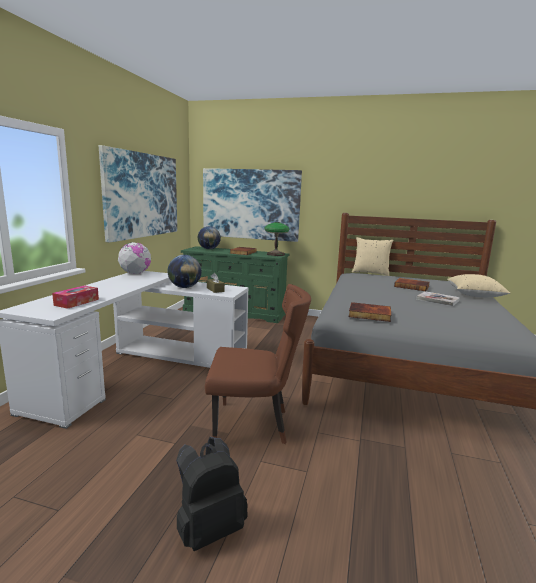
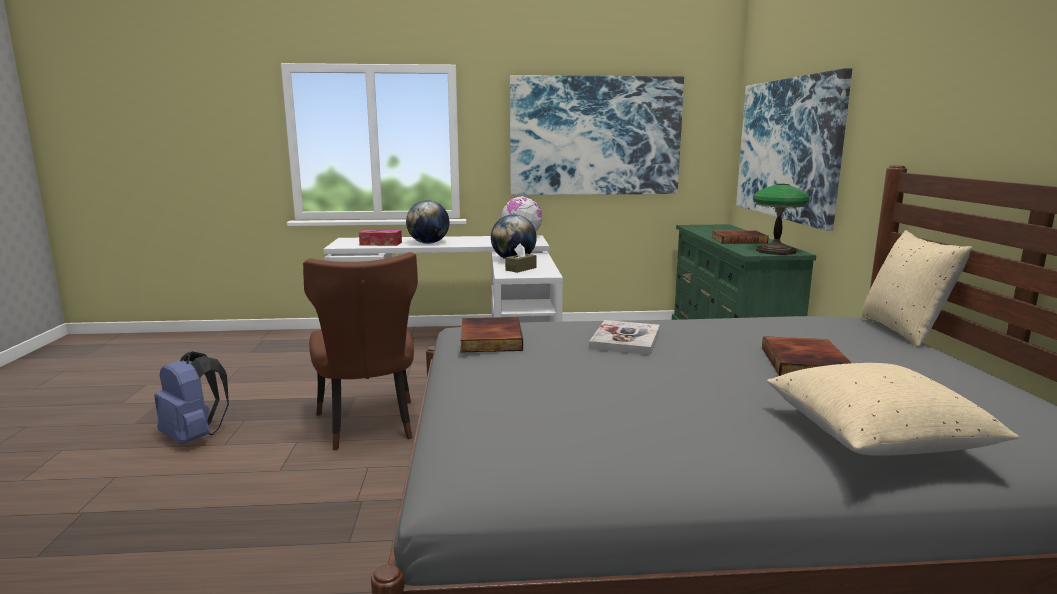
camera: 70 degrees right, 0 degrees up
black backpack [176,437,248,551] -> blue backpack [154,352,229,444]
globe [198,226,221,249] -> globe moved to [406,200,449,244]
book [416,291,460,306] -> book moved to [589,320,660,355]

